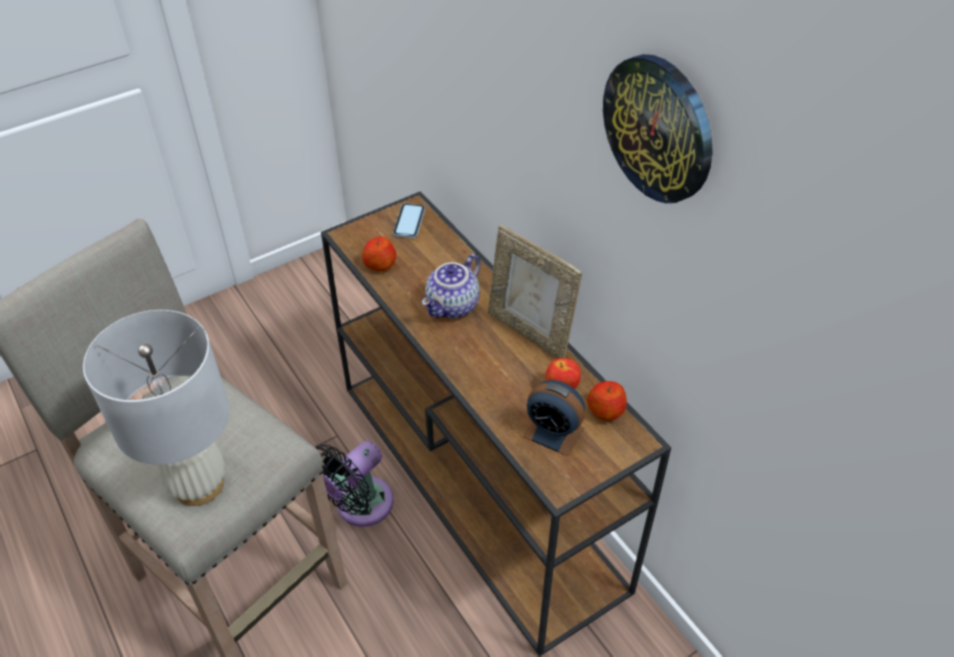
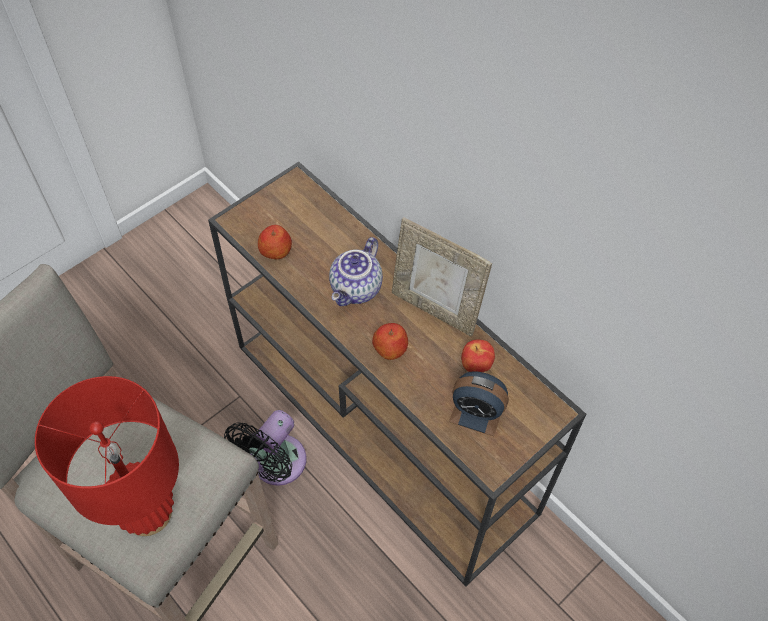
camera: 10 degrees left, 10 degrees up
white table lamp [83,310,230,506] -> red table lamp [35,376,179,536]
phone [393,203,425,238] -> none
apple [587,381,627,421] -> apple moved to [372,323,408,360]
wall clock [603,54,713,203] -> none

